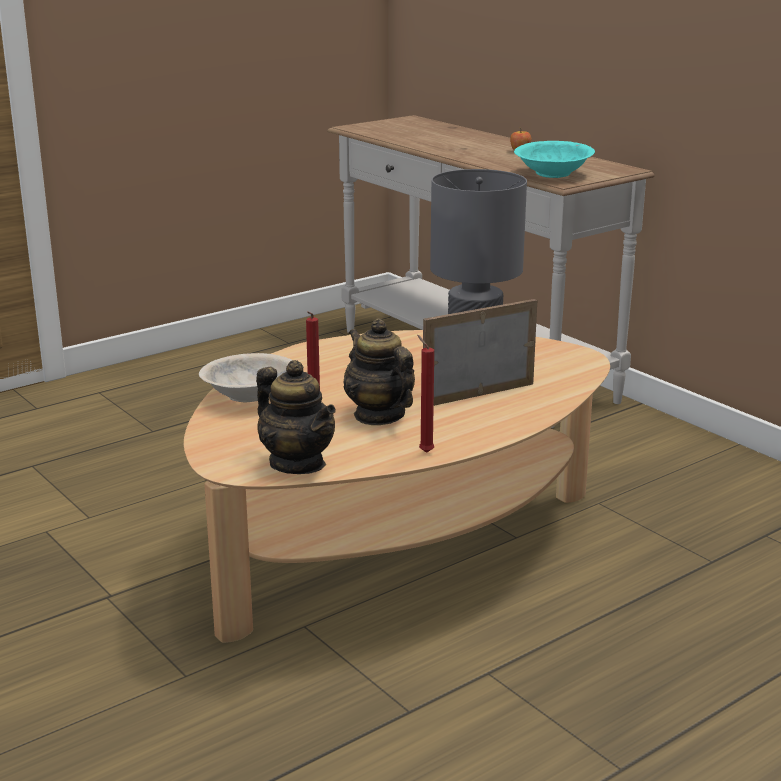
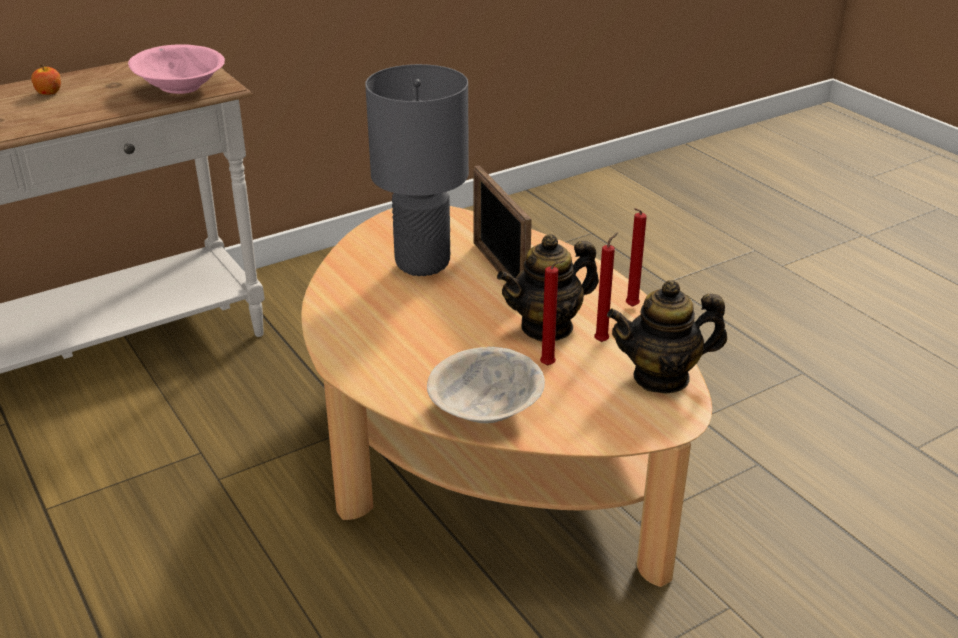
camera: 85 degrees left, 10 degrees up
teapot [256,360,336,474] -> teapot turned 150 degrees counterclockwise [607,280,727,394]
turquoise bowl [514,141,595,178] -> pink bowl [128,44,225,94]
none -> red candle [594,232,618,342]

